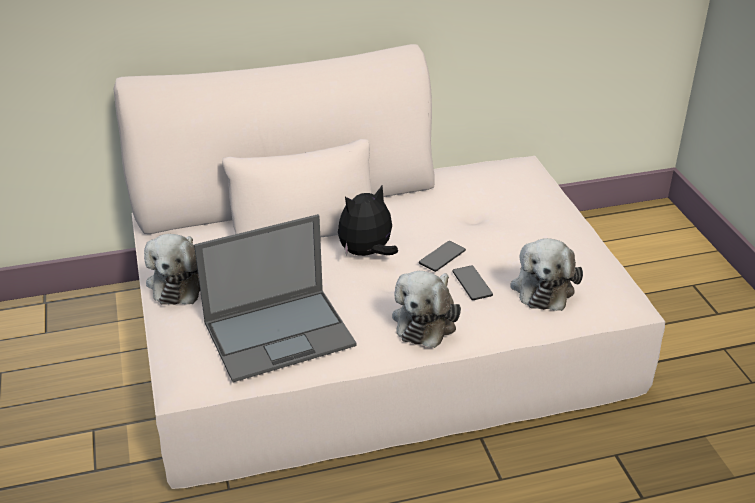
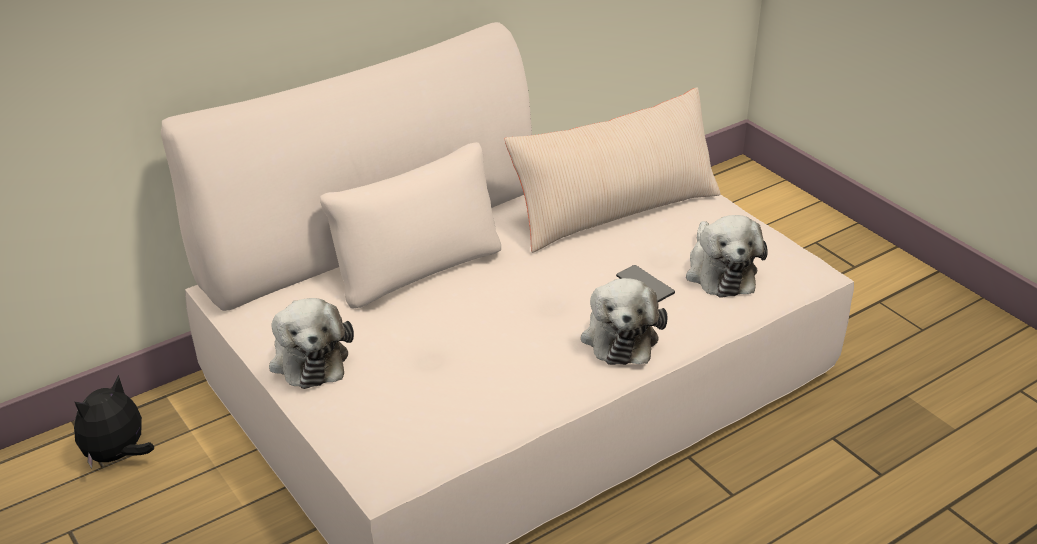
camera: 20 degrees left, 0 degrees up
laptop [194,214,357,382] -> none
plush toy [338,186,398,256] -> plush toy moved to [74,375,154,469]
phone [419,241,466,272] -> none
none -> beige pillow [504,87,720,253]

